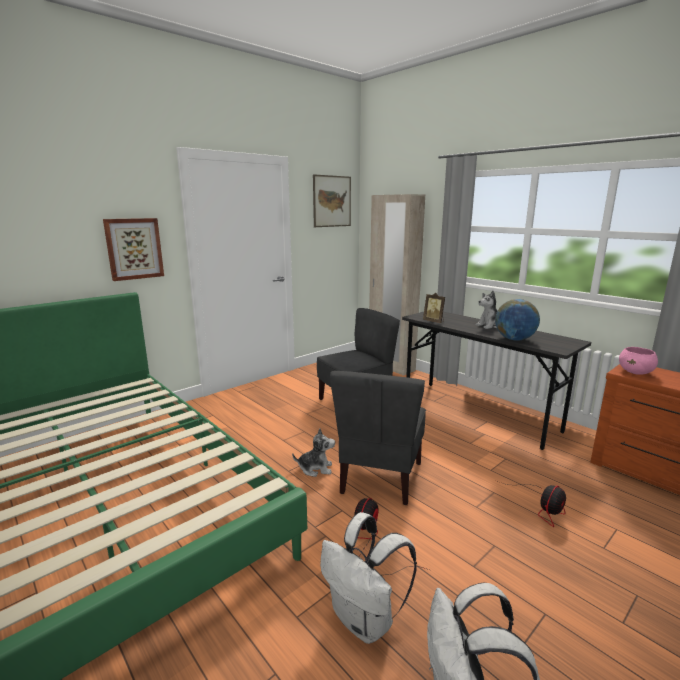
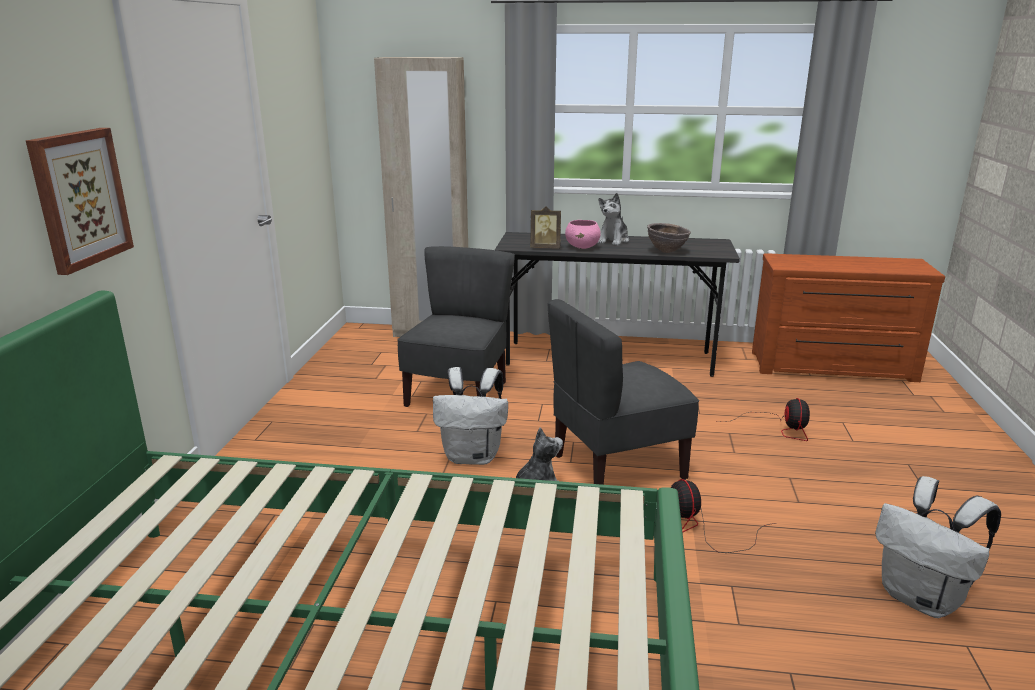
camera: 40 degrees left, 5 degrees up
picture [313,174,351,227] -> none
white backpack [320,512,417,644] -> white backpack moved to [433,367,508,465]
grey chair [330,371,426,505] -> grey chair turned 90 degrees clockwise [547,299,699,485]
globe [495,299,540,341] -> brown bowl [647,223,691,253]
pink bowl [619,347,658,375] -> pink bowl moved to [565,220,601,249]

